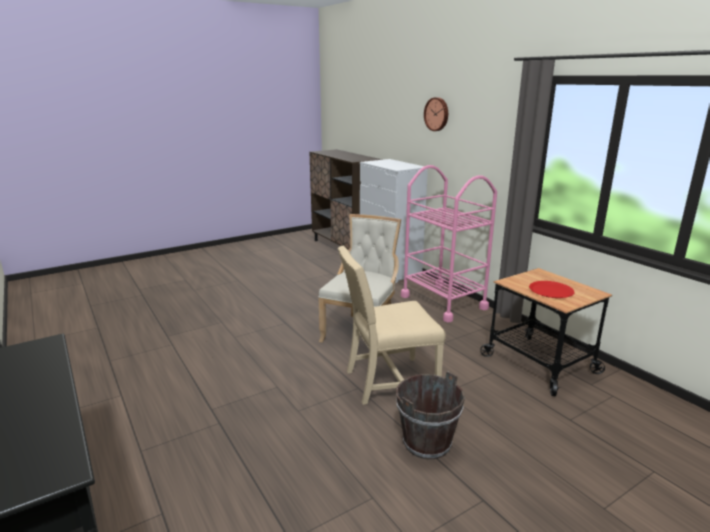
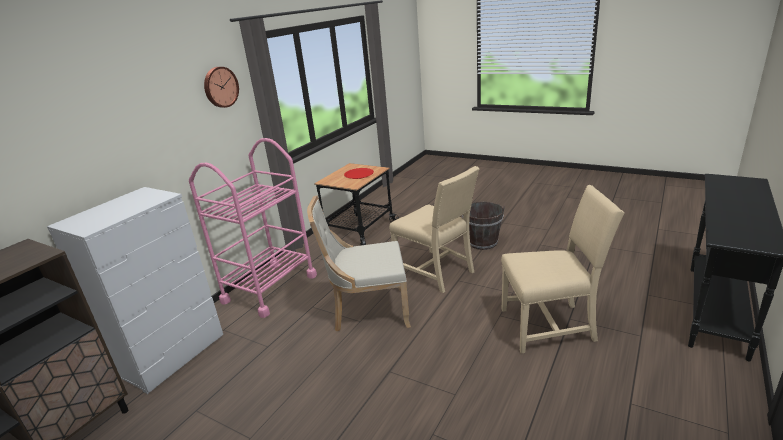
camera: 115 degrees left, 5 degrees up
wall clock [424,97,448,131] -> wall clock moved to [204,67,239,108]
none -> beige chair [501,185,624,353]

